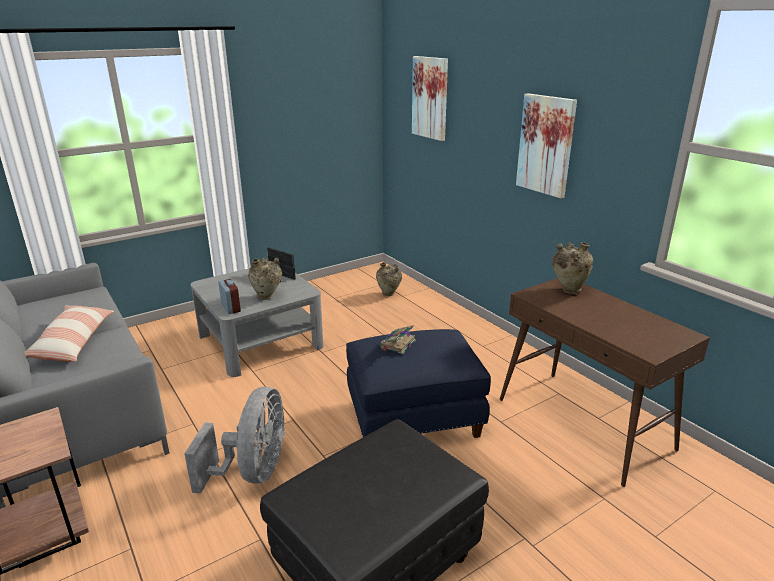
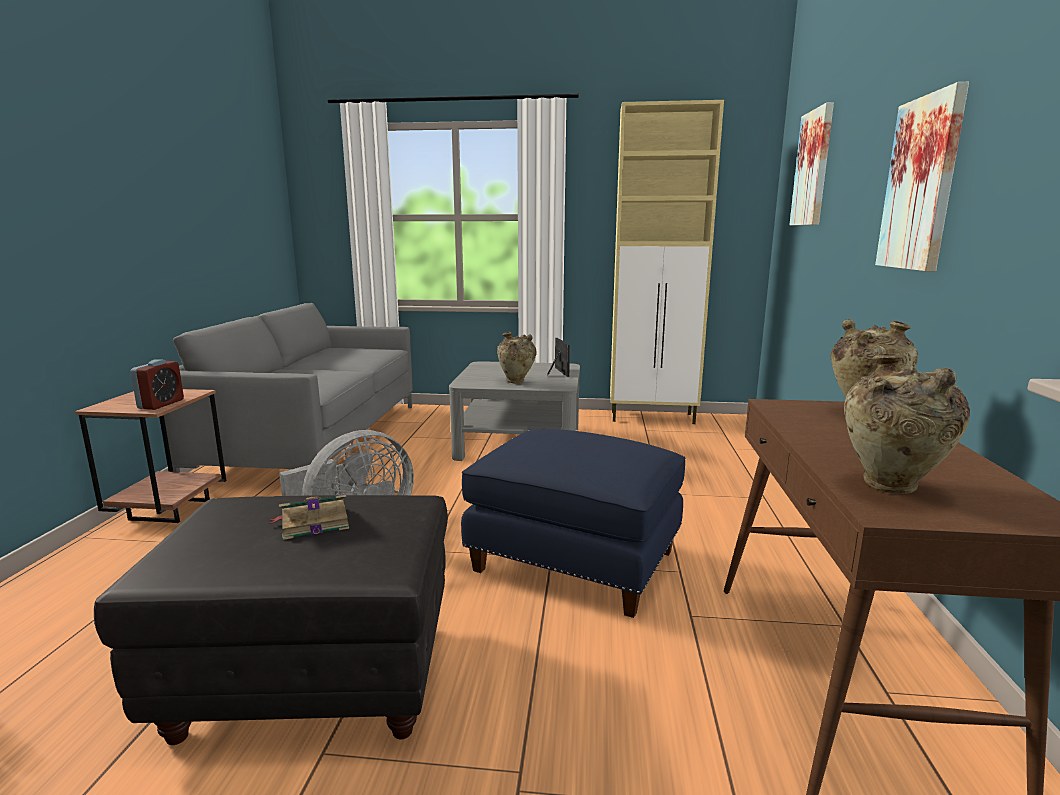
camera: 40 degrees right, 10 degrees down
pillow [24,305,114,362] -> none
alarm clock [218,279,241,314] -> alarm clock moved to [130,359,184,410]
beige vase [376,262,402,296] -> beige vase moved to [844,353,970,494]
book [380,325,416,354] -> book moved to [269,494,349,540]
none -> beige cabinet [610,100,724,424]

